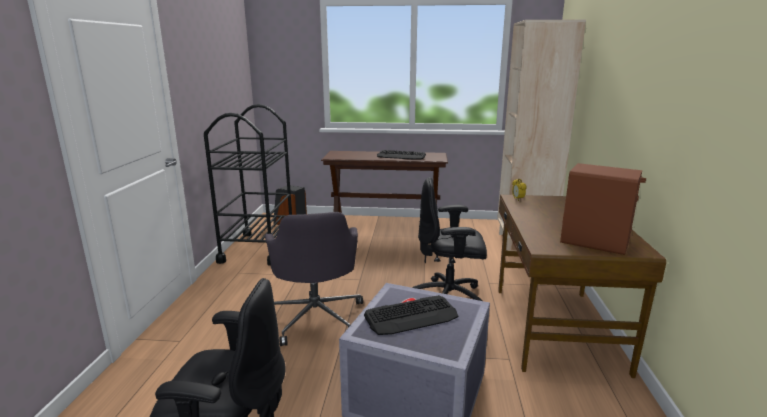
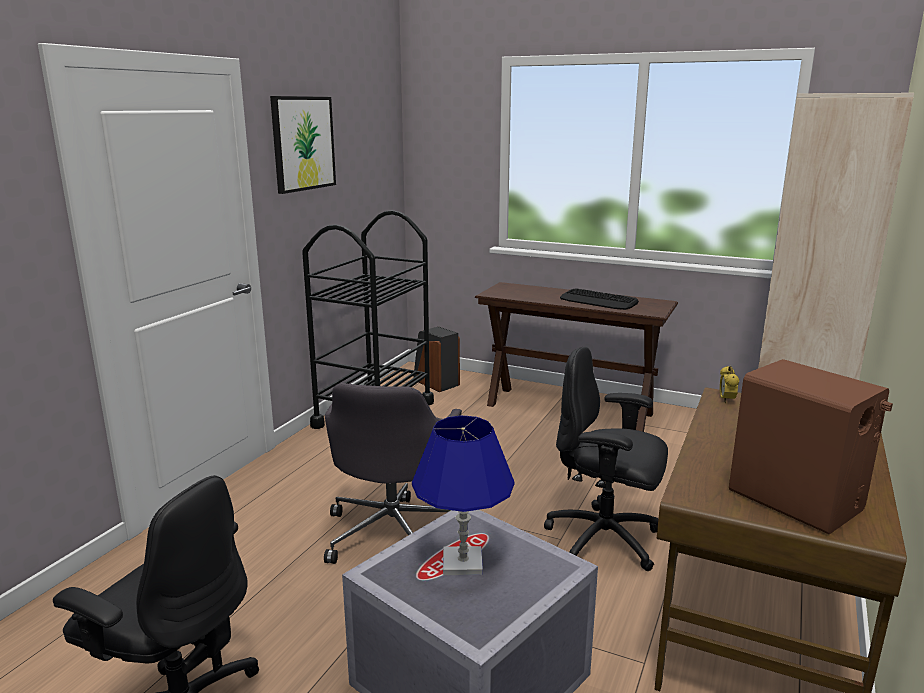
camera: 20 degrees right, 0 degrees up
keyboard [364,295,458,335] -> blue table lamp [412,415,515,575]
none -> picture [270,96,336,194]

